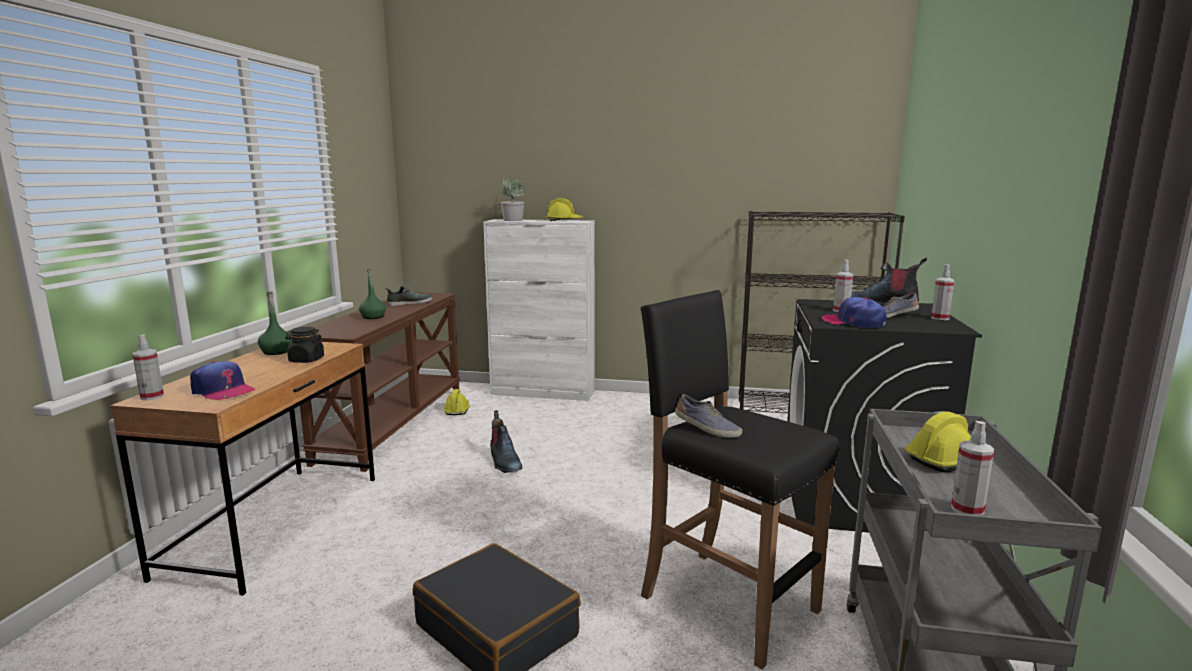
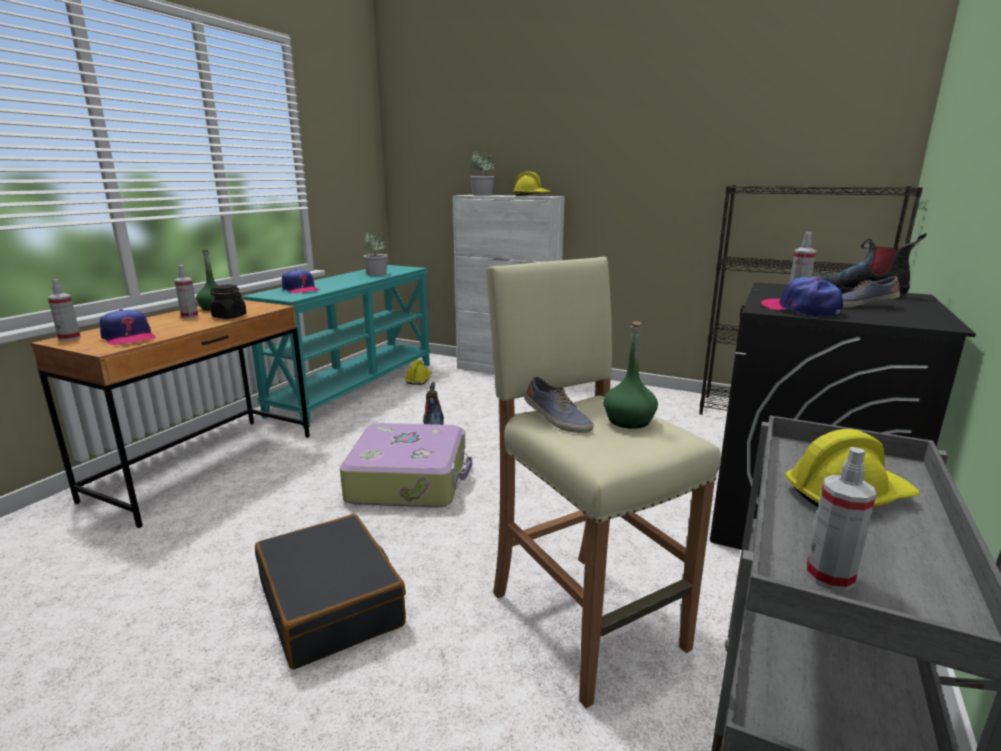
camera: 15 degrees right, 5 degrees up
brown console table [300,292,460,472] -> turquoise console table [242,265,431,428]
green bottle [359,268,386,319] -> green bottle moved to [603,321,658,429]
shoe [386,286,432,306] -> potted plant [363,229,388,276]
black stool [641,290,839,669] -> beige stool [486,257,721,708]
spray bottle [931,264,954,320] -> spray bottle moved to [174,265,198,318]
none -> cap [282,269,320,293]
none -> suitcase [340,423,472,507]

